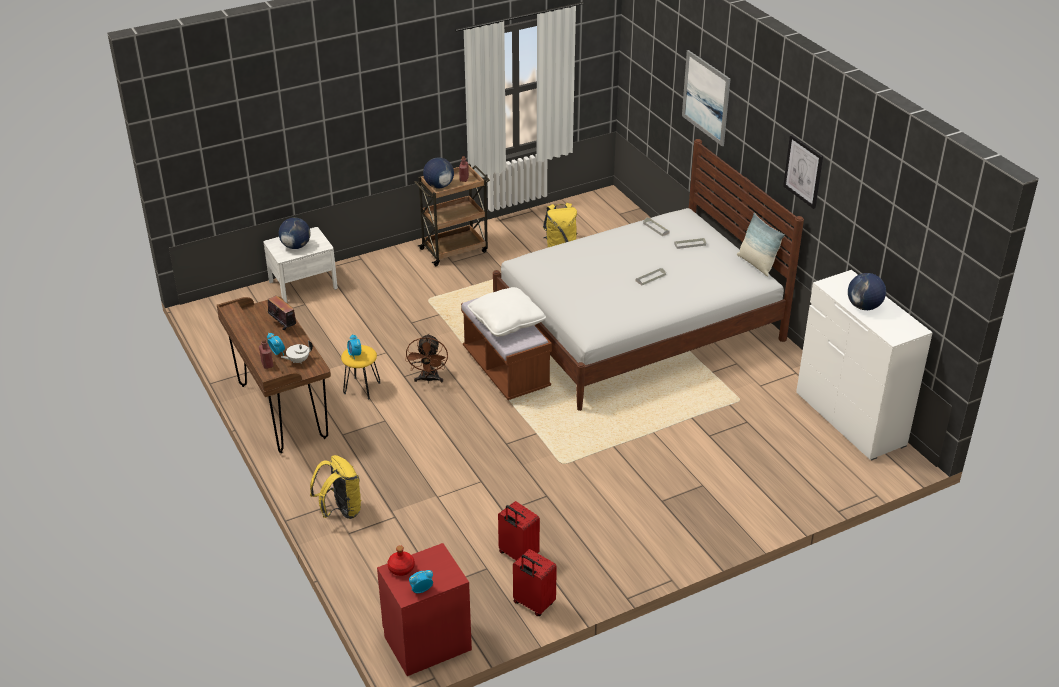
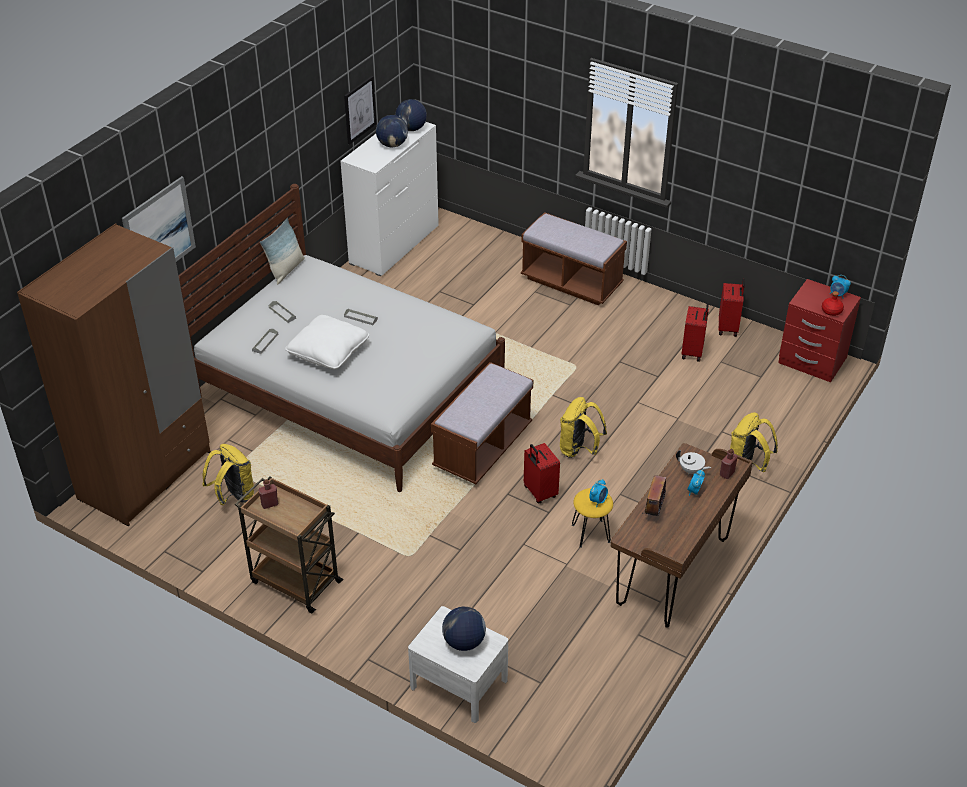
camera: 120 degrees left, 5 degrees up
brown fan [405,334,448,383] -> red suitcase [524,443,560,503]
globe [423,157,454,188] -> globe moved to [395,99,427,131]
white pillow [468,287,546,337] -> white pillow moved to [285,315,369,369]
picture [783,134,823,209] -> picture moved to [344,76,376,145]
none -> brown wardrobe [17,223,211,526]
none -> brown bench [521,212,627,306]
none -> yellow backpack [560,397,607,458]

